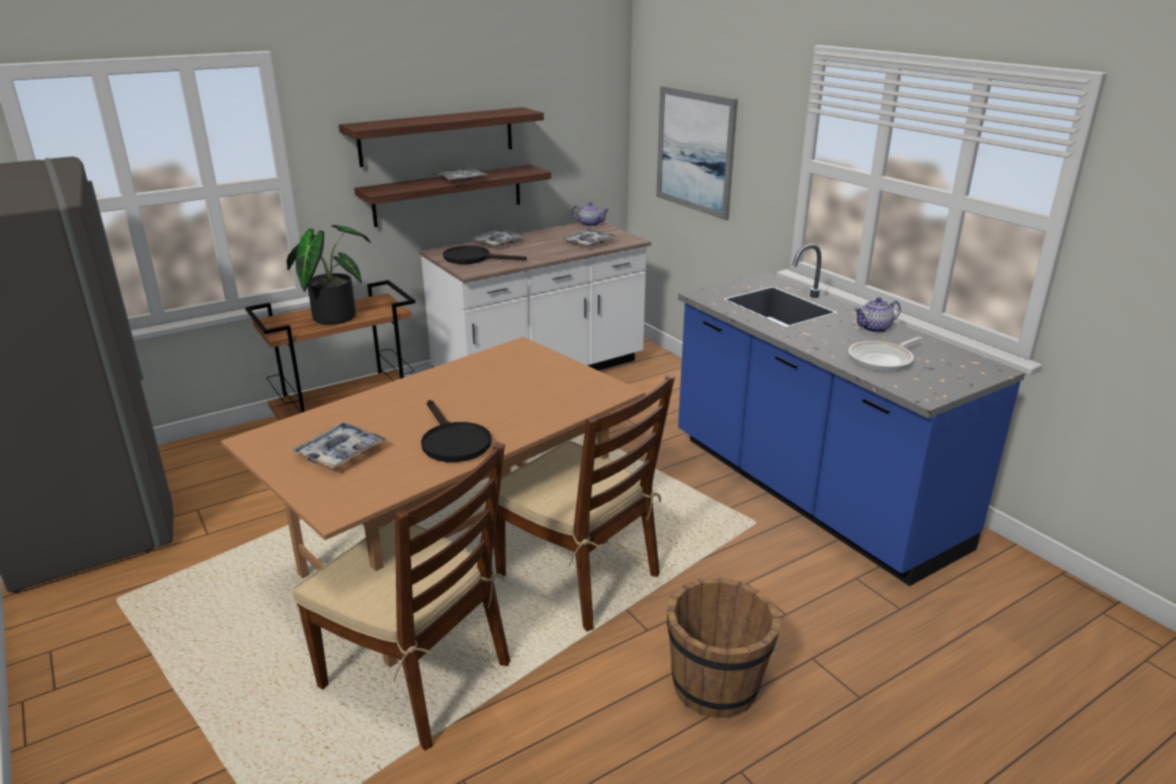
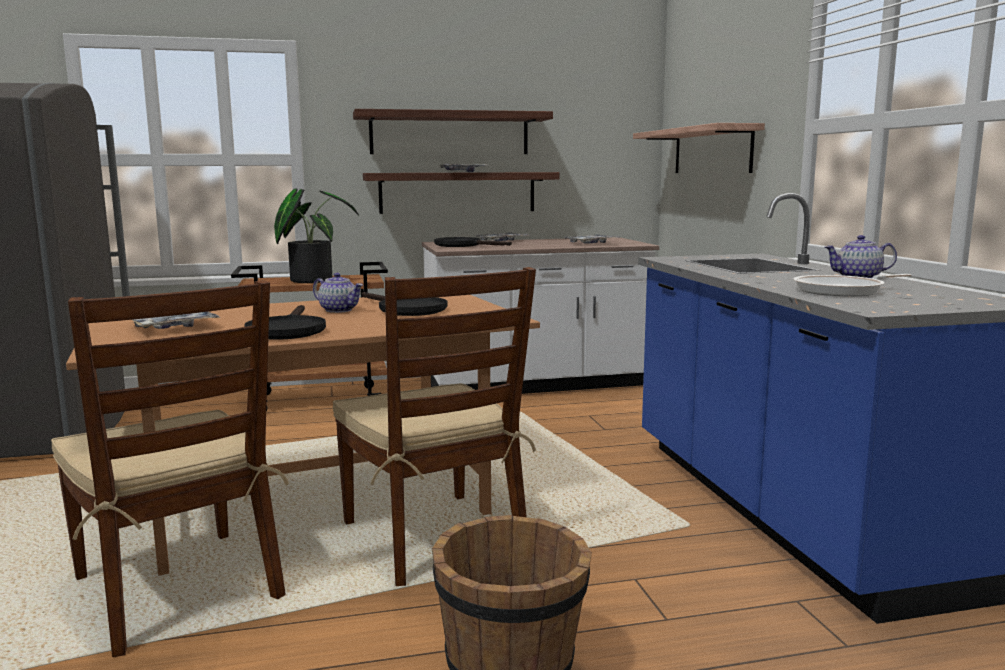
camera: 20 degrees right, 15 degrees down
teapot [571,202,609,227] -> teapot moved to [313,273,363,313]
picture [656,86,738,220] -> shelf [633,123,765,173]
none -> black frying pan [362,292,448,316]

